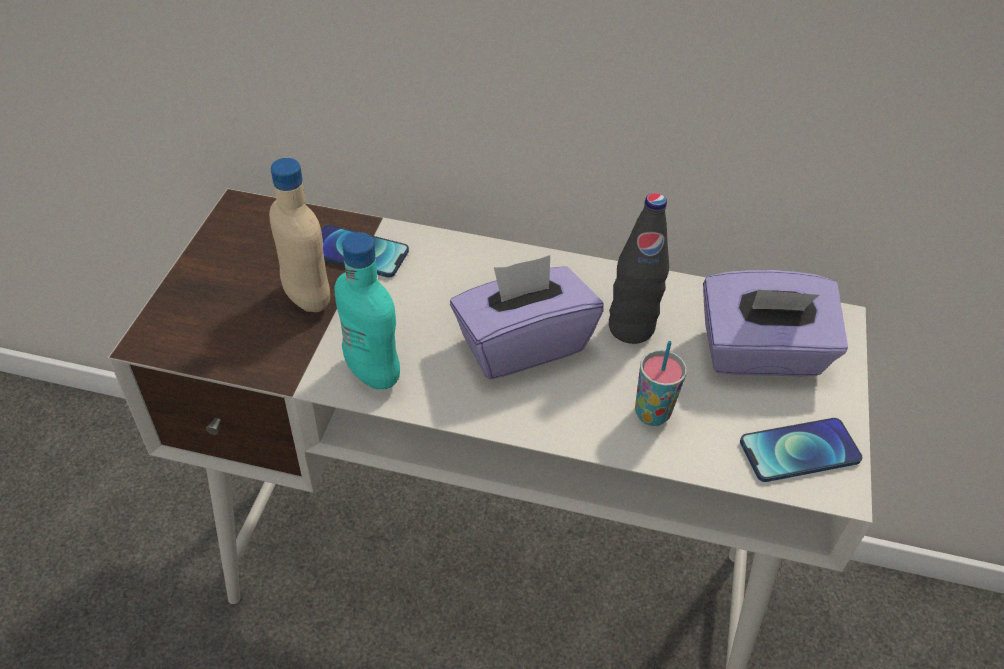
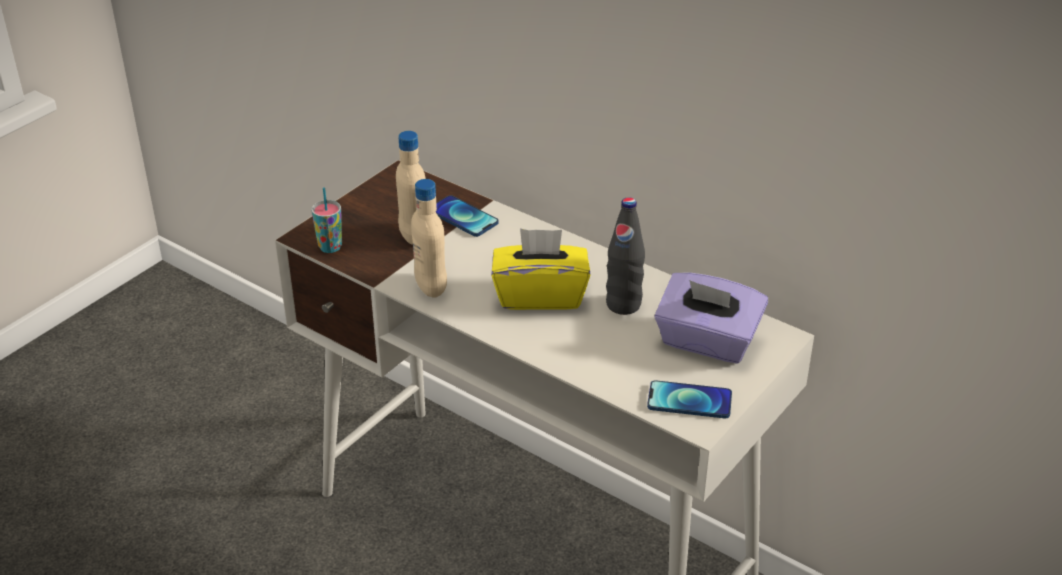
camera: 25 degrees right, 10 degrees down
turquoise bottle [335,232,400,389] -> beige bottle [411,179,447,298]
purple tissue box [450,255,604,379] -> yellow tissue box [491,228,591,310]
cup [635,341,687,426] -> cup moved to [311,187,342,253]

